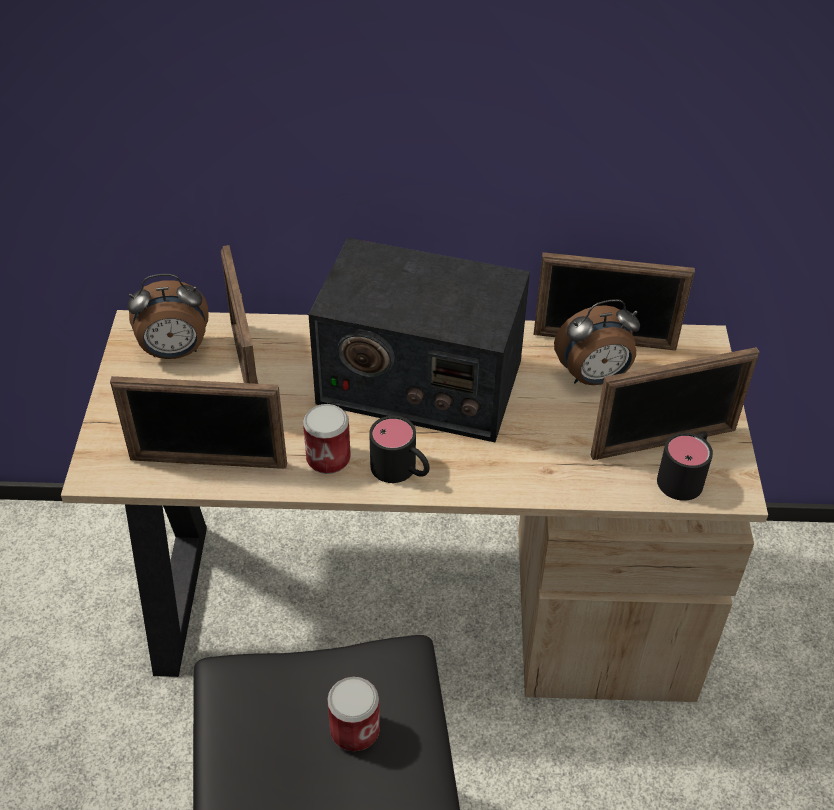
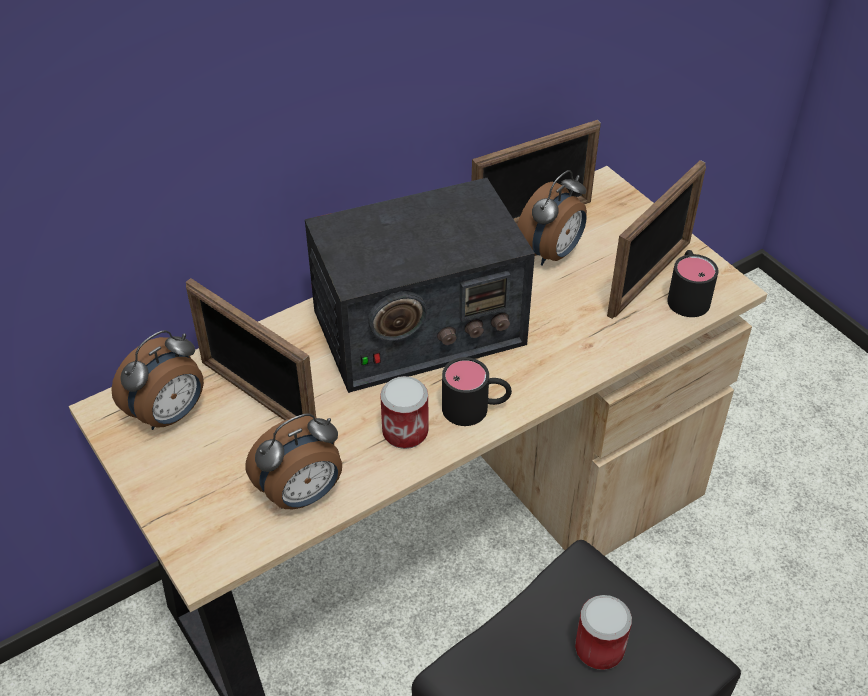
camera: 35 degrees left, 0 degrees up
picture frame [110,376,287,469] -> alarm clock [246,413,342,509]

